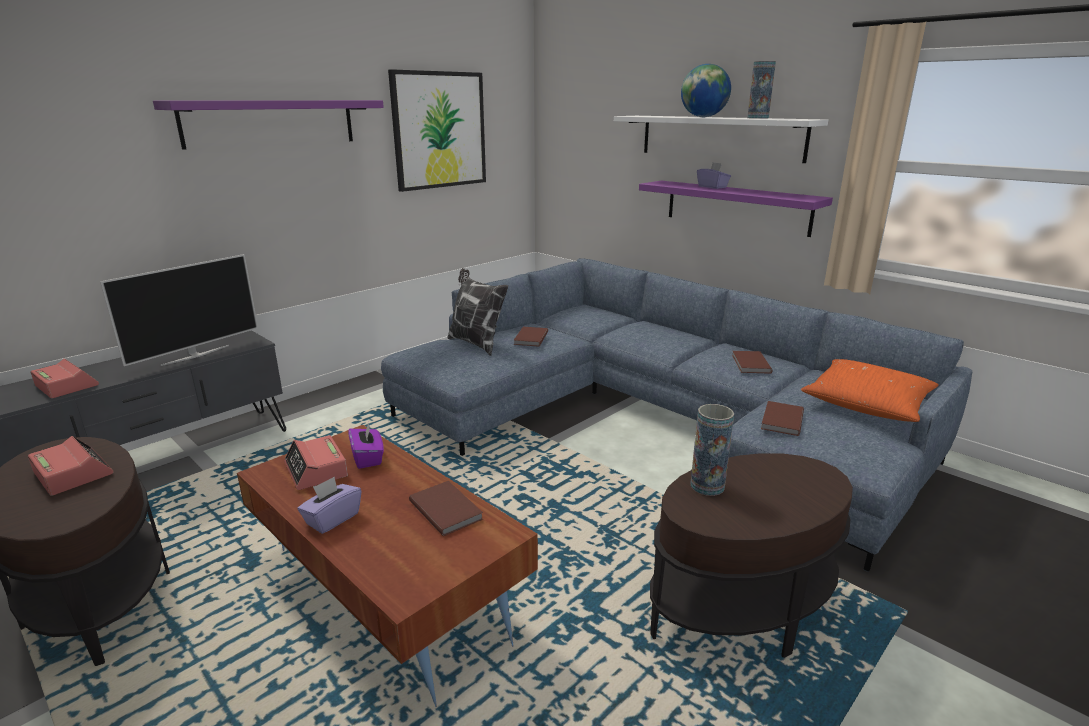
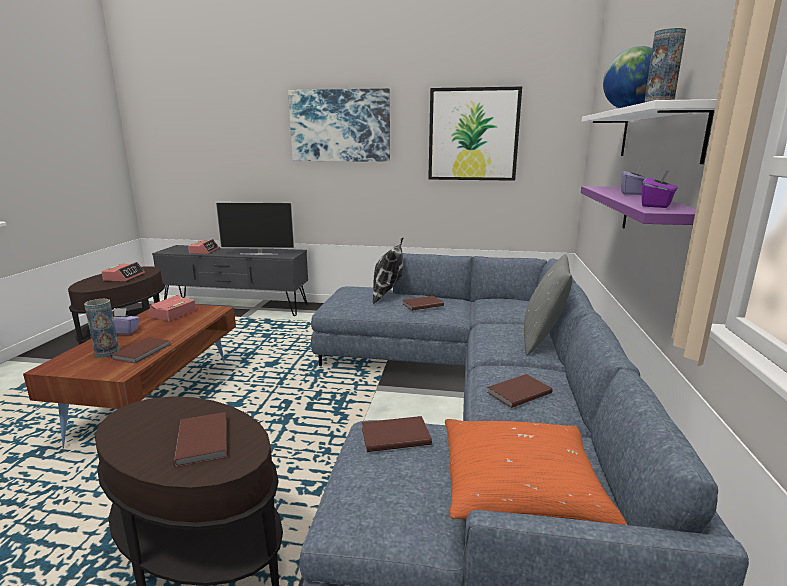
camera: 55 degrees right, 5 degrees down
purple shelf [153,100,384,150] -> picture [288,88,390,162]
purple tissue box [348,422,384,469] -> purple tissue box moved to [642,170,678,208]
vase [690,404,734,496] -> vase moved to [84,299,119,358]
none -> brown book [174,412,227,467]
none -> grey pillow [524,254,572,355]

